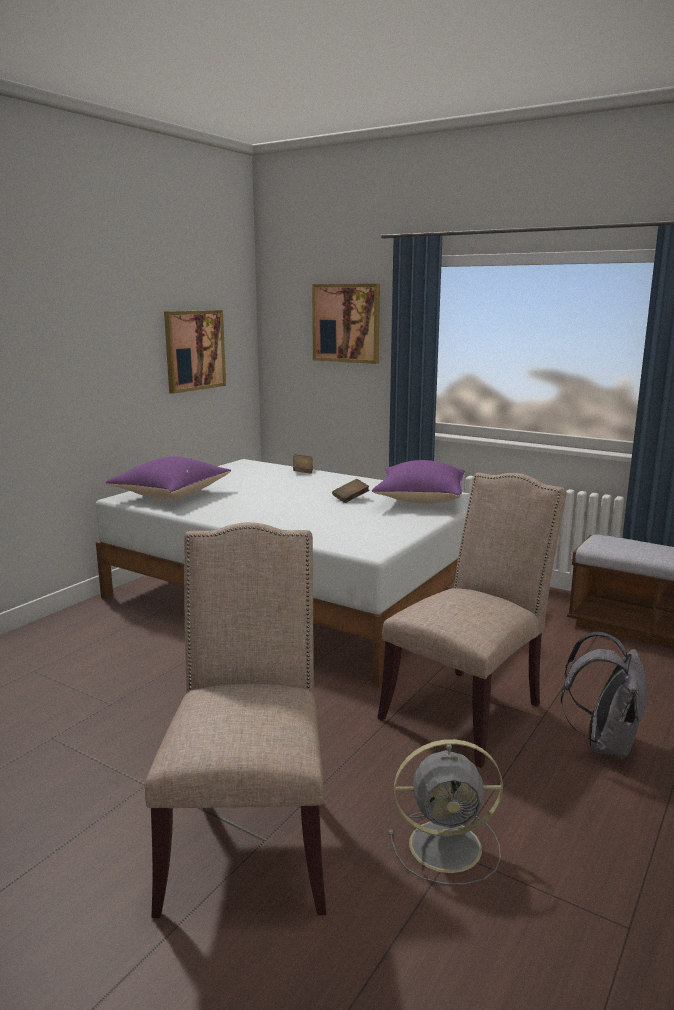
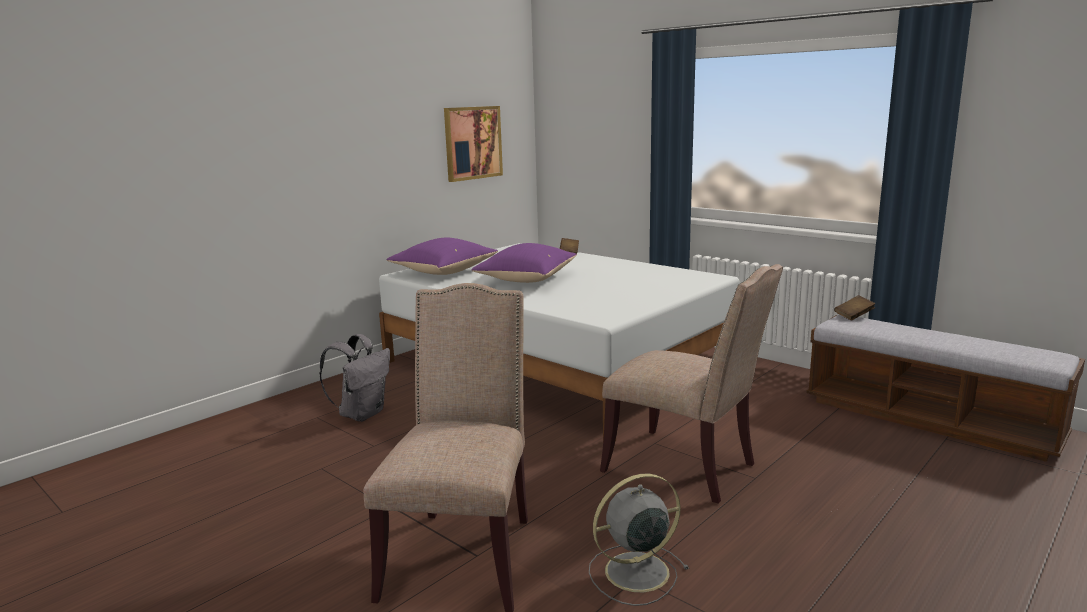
camera: 10 degrees right, 0 degrees up
picture [312,284,380,364] -> none
brown book [332,479,369,503] -> brown book moved to [834,295,876,320]
purple pillow [372,460,465,503] -> purple pillow moved to [471,243,577,283]
beige chair [377,473,567,768] -> beige chair turned 75 degrees clockwise [600,264,783,504]
grey fan [388,739,503,885] -> grey fan turned 150 degrees clockwise [589,474,689,606]
grey backpack [561,632,648,760] -> grey backpack moved to [319,334,390,422]

